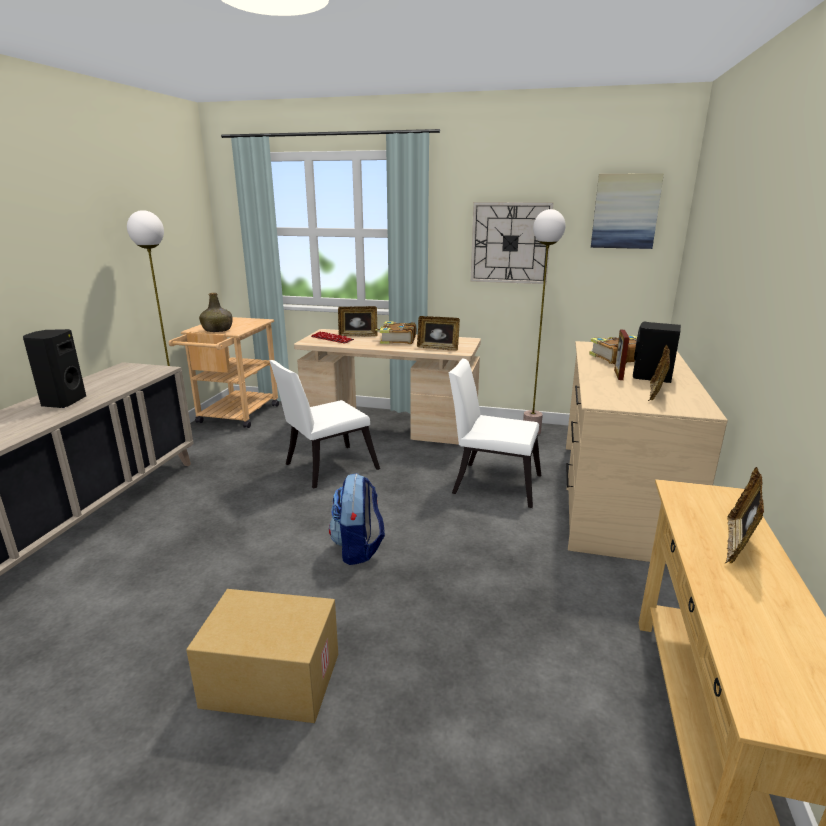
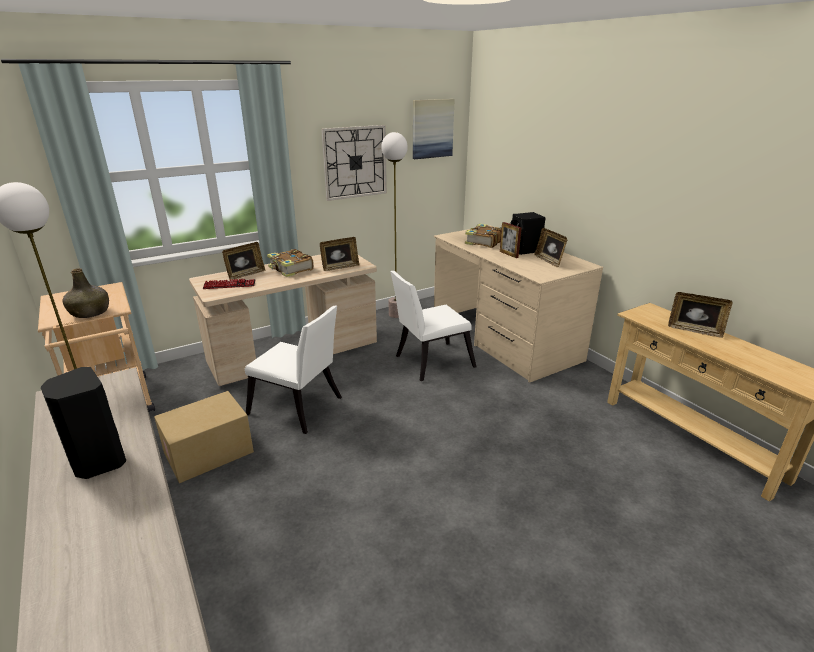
camera: 45 degrees left, 5 degrees up
cardboard box [186,589,338,723] -> cardboard box moved to [154,391,254,483]
white chair [269,360,380,489] -> white chair turned 75 degrees counterclockwise [245,306,342,434]
backpack [329,473,385,565] -> none
picture frame [725,467,765,563] -> picture frame turned 45 degrees counterclockwise [668,292,732,338]

